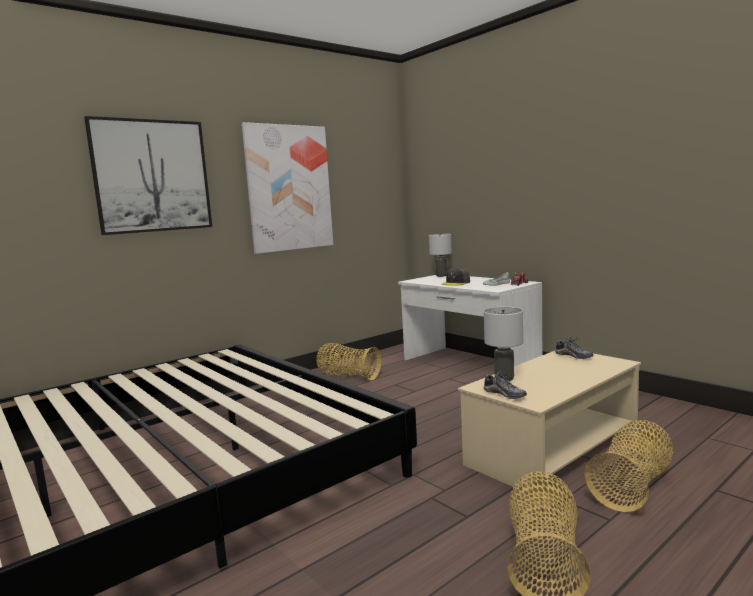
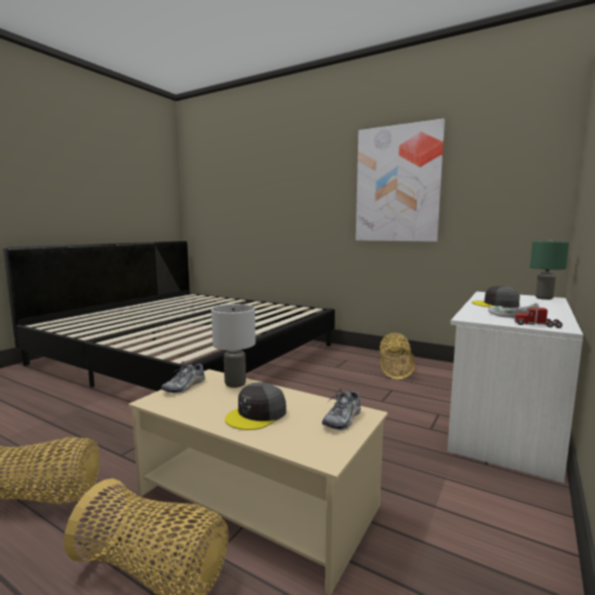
camera: 70 degrees right, 0 degrees up
picture [84,116,212,235] -> none
white table lamp [429,234,452,277] -> green table lamp [530,240,569,300]
none -> grey cap [225,382,286,430]

